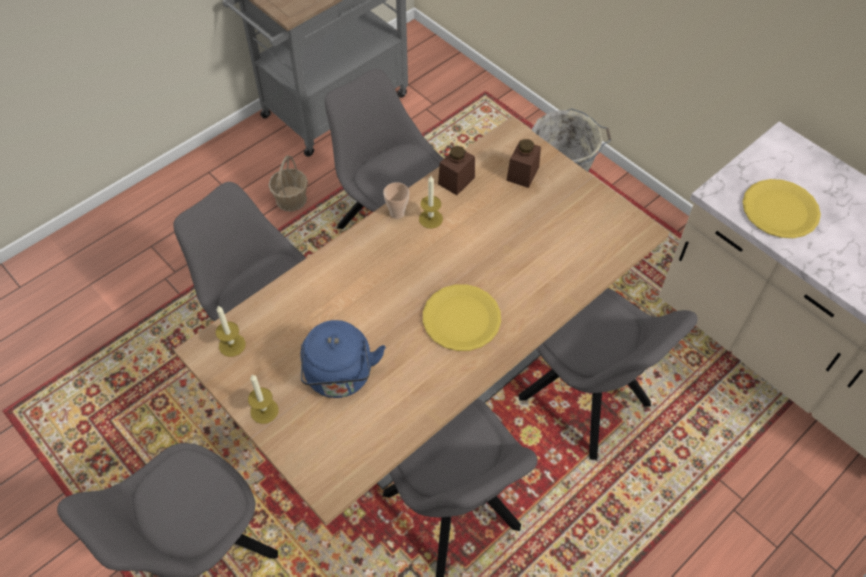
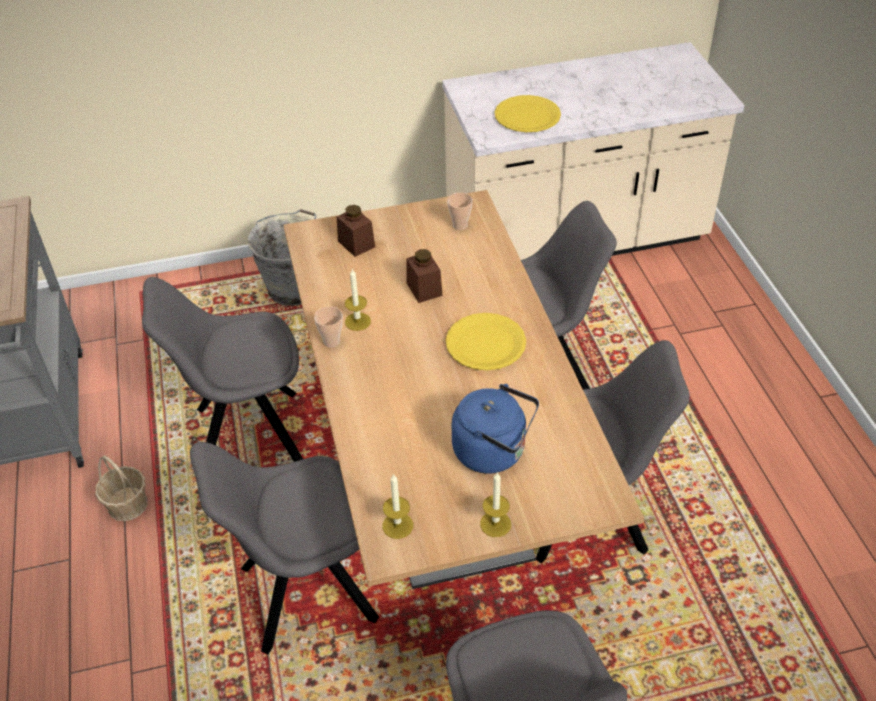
camera: 60 degrees left, 10 degrees down
brown jar [438,146,475,195] -> brown jar moved to [406,249,443,303]
none -> cup [447,193,473,230]

